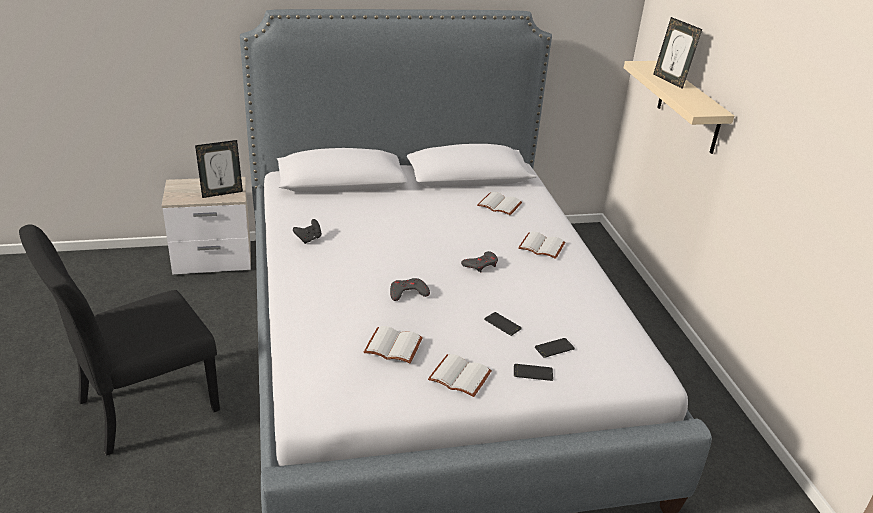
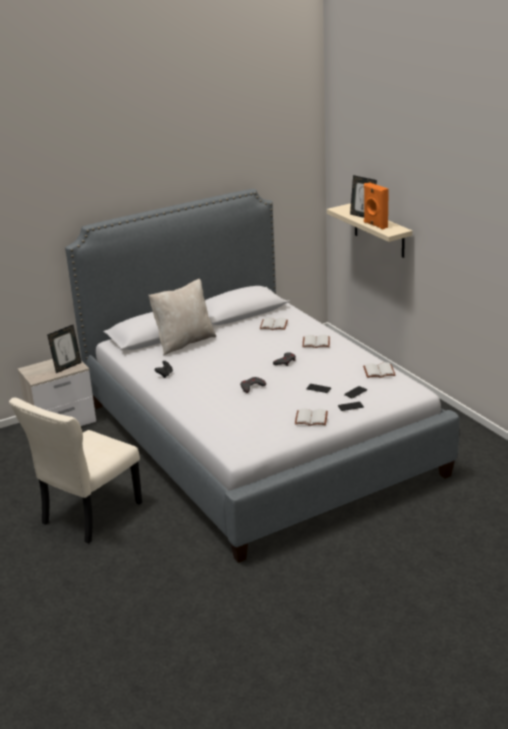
camera: 15 degrees left, 5 degrees down
black chair [19,224,220,456] -> beige chair [9,398,142,544]
white book [364,326,423,363] -> white book moved to [363,362,396,378]
none -> beige pillow [148,279,216,355]
none -> orange speaker [364,182,389,229]

